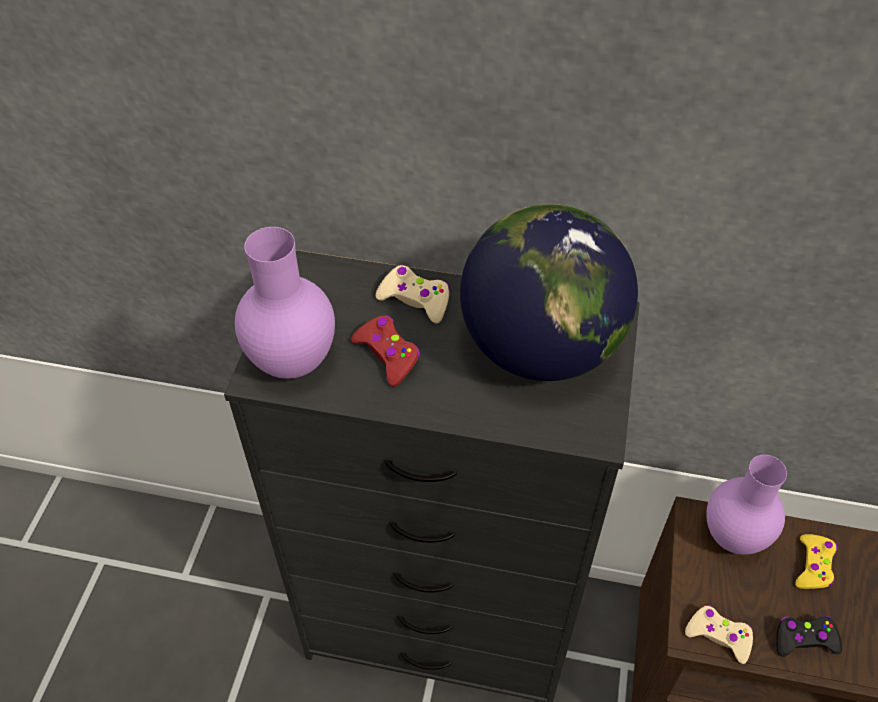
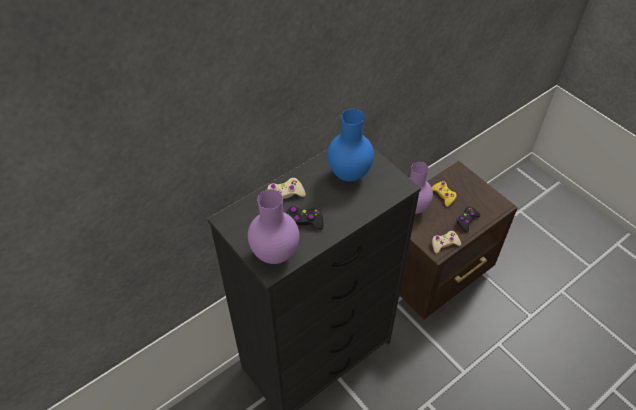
camera: 50 degrees left, 0 degrees up
red game controller [351,315,420,386] -> black game controller [286,206,323,230]
globe [460,204,638,381] -> blue vase [327,109,374,182]

